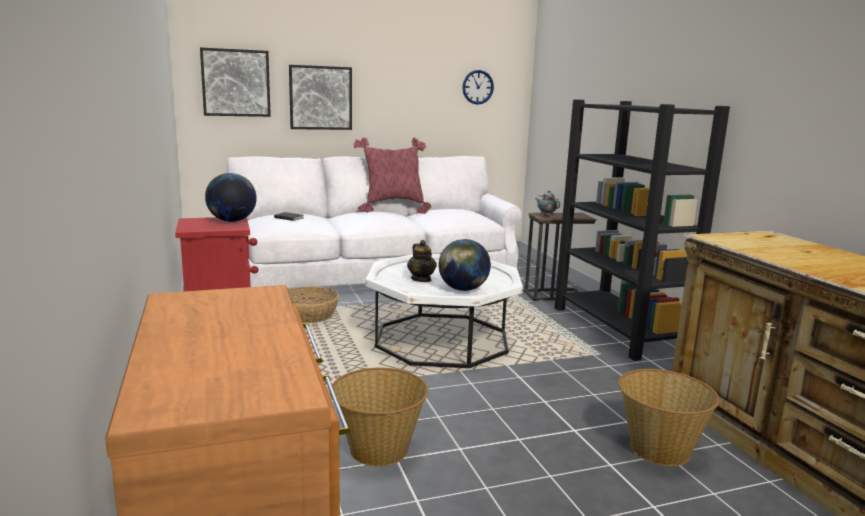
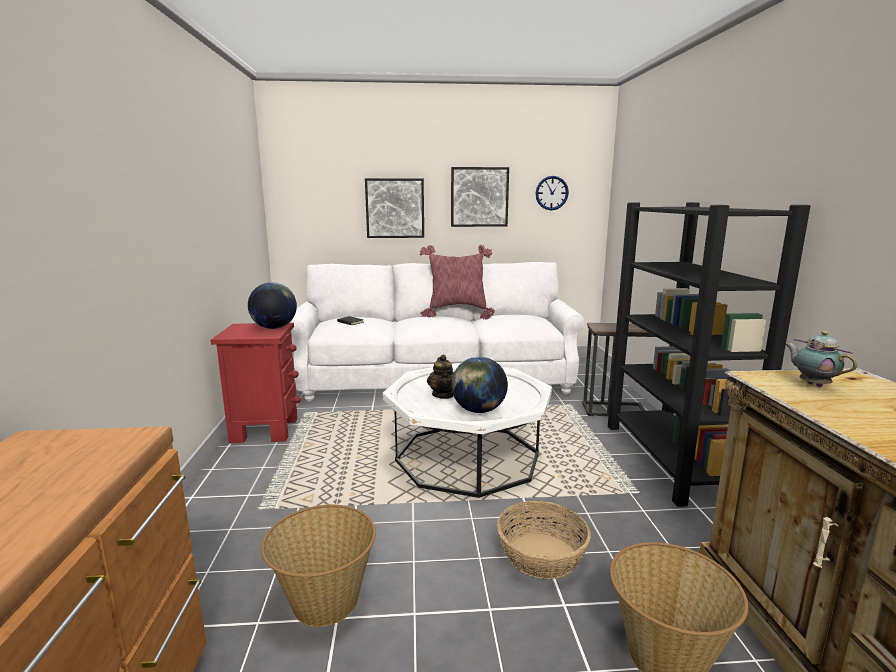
camera: 15 degrees right, 0 degrees up
picture [200,47,271,117] -> picture moved to [451,167,509,227]
basket [288,286,339,323] -> basket moved to [497,501,591,579]
teapot [535,190,560,217] -> teapot moved to [785,331,857,387]

